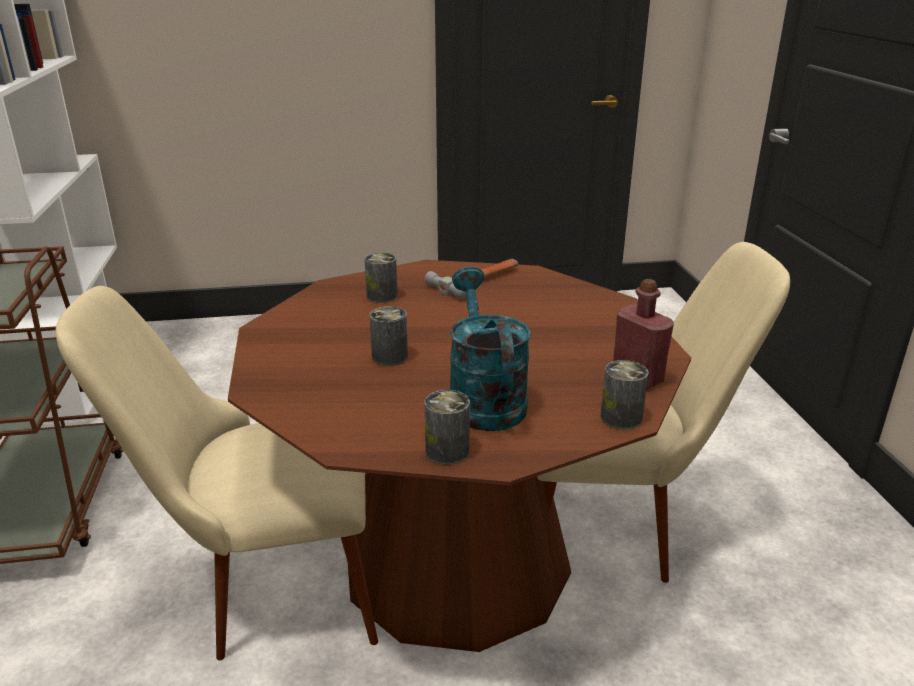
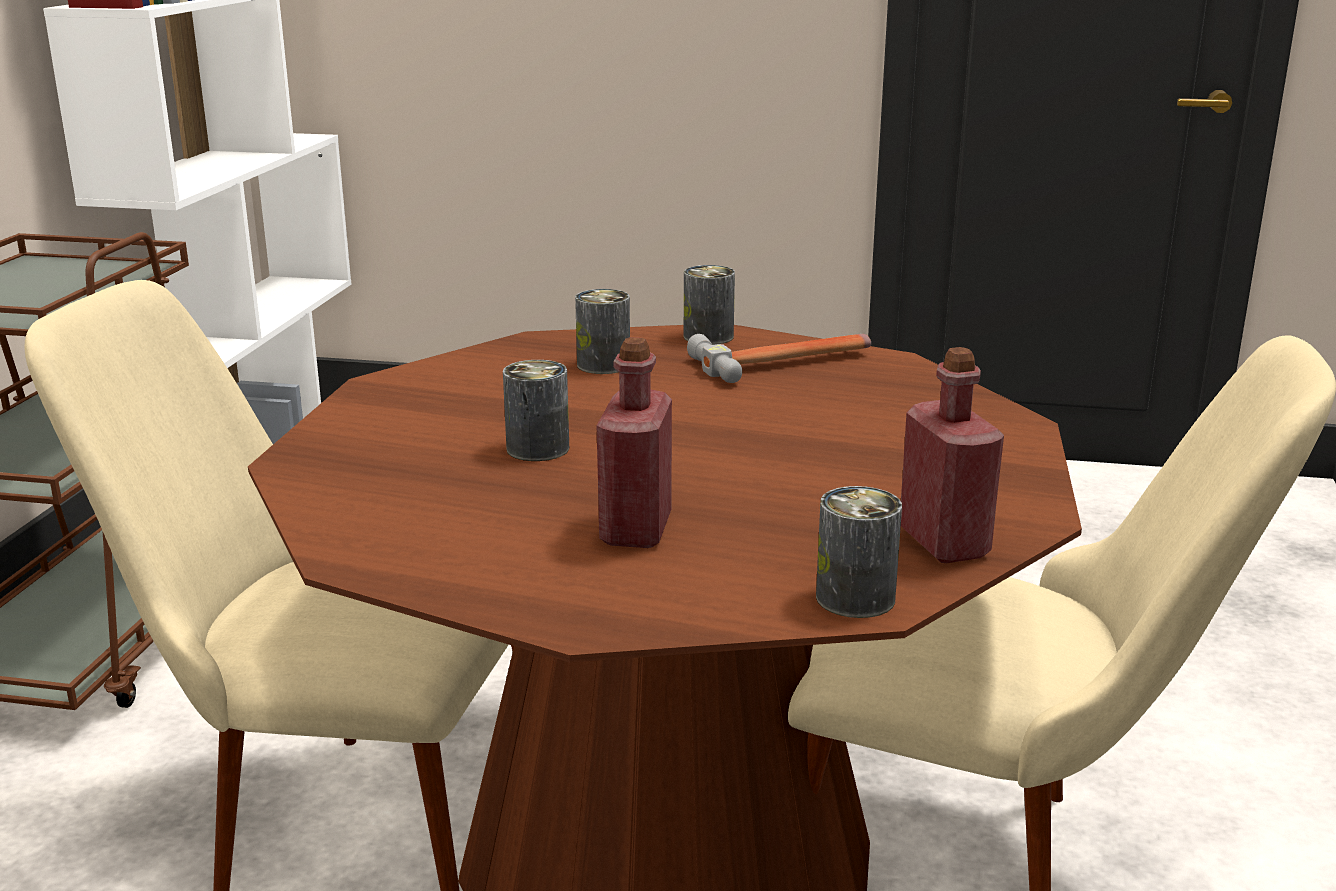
camera: 20 degrees right, 5 degrees down
can [425,390,470,465] -> can moved to [684,265,735,345]
turquoise watering can [450,267,531,431] -> red bottle [597,337,672,548]

